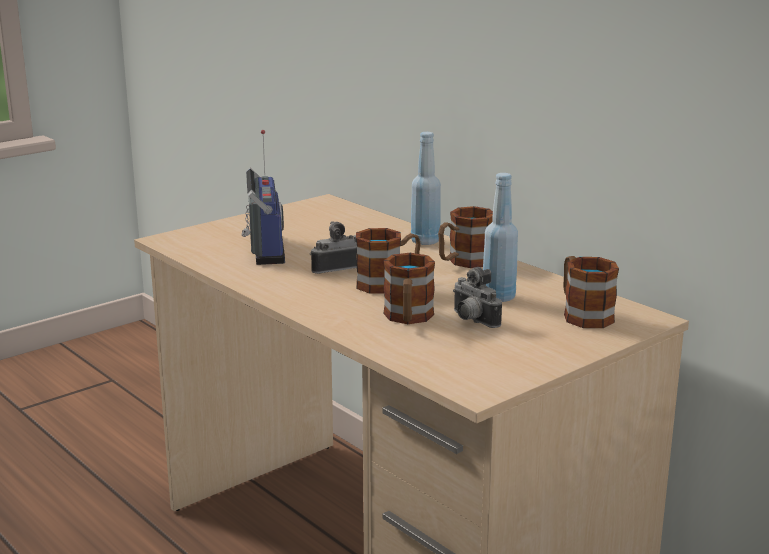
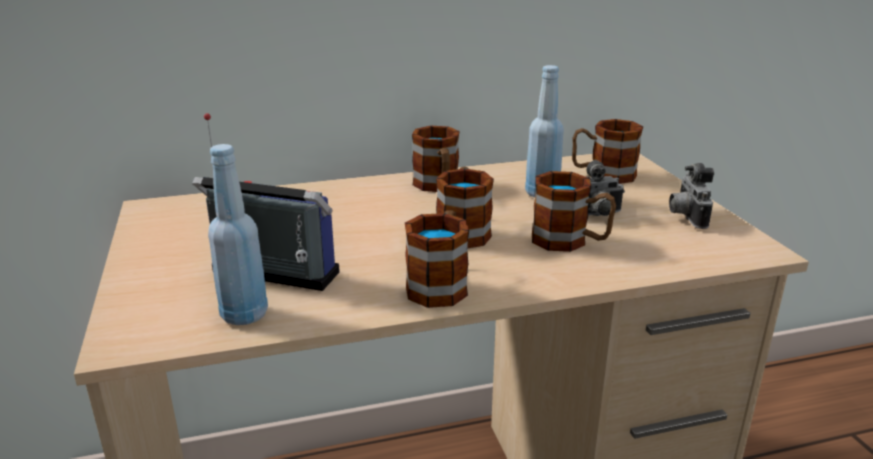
camera: 65 degrees left, 5 degrees up
camera [310,221,357,274] -> camera moved to [669,163,714,229]
blue bottle [411,132,441,245] -> blue bottle moved to [208,144,268,325]
none -> mug [405,210,469,308]

